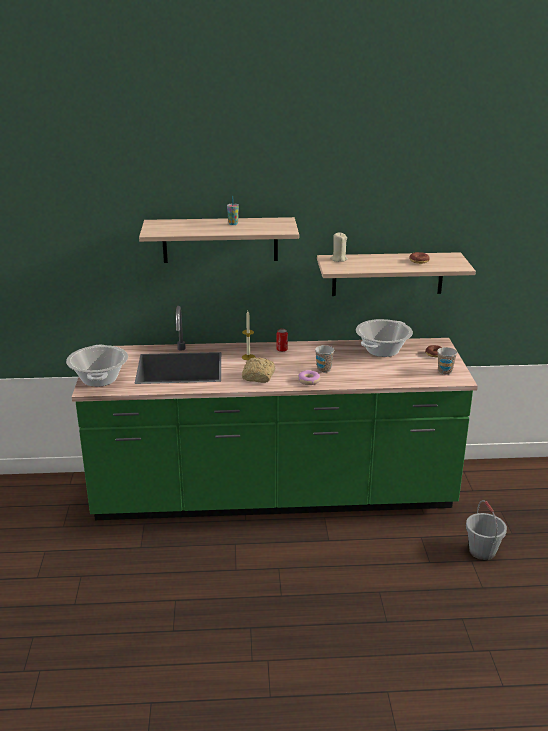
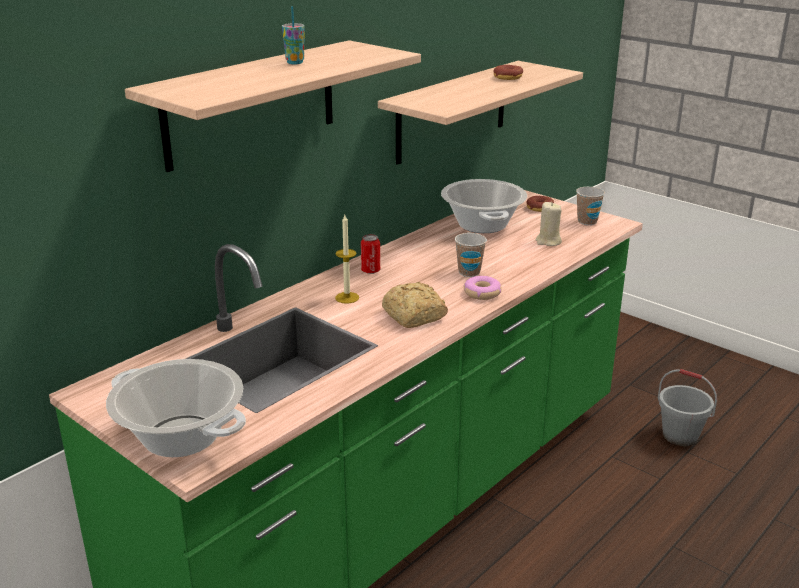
camera: 45 degrees left, 0 degrees up
beige candle [330,232,348,262] -> beige candle moved to [536,202,562,246]

